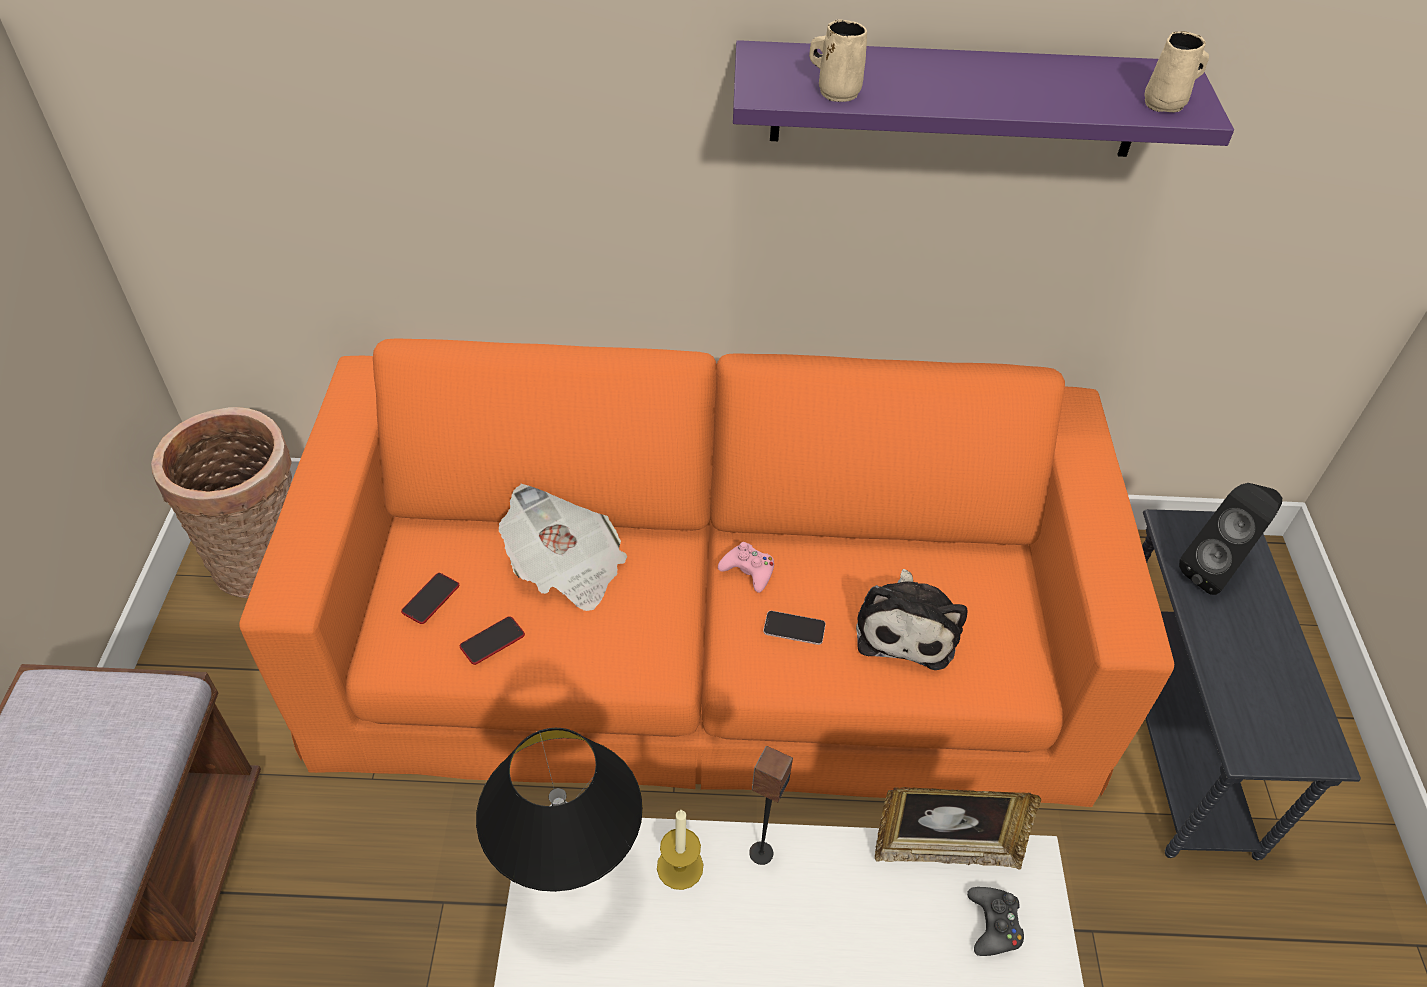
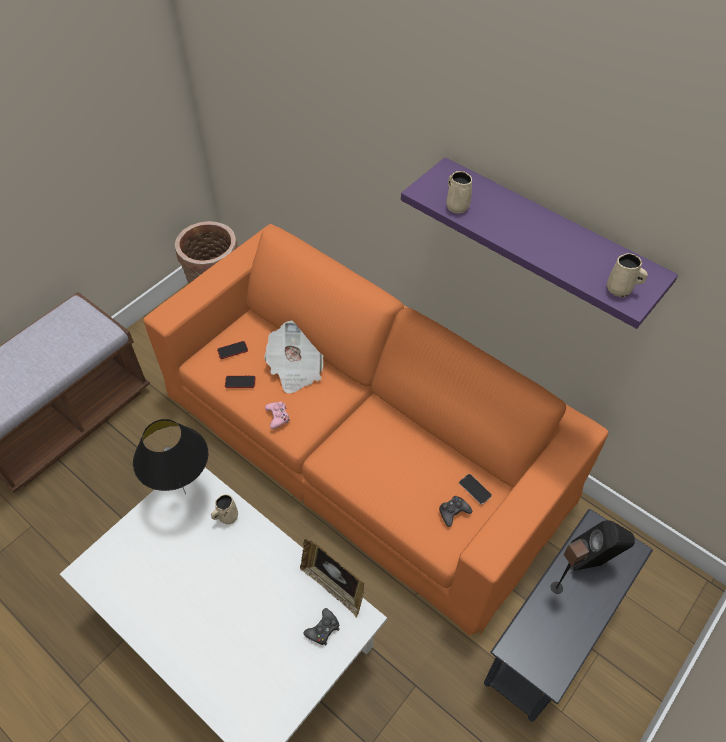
camera: 40 degrees right, 5 degrees up
candle [657,809,703,890] -> beige mug [211,494,238,524]
pink game controller [718,542,774,593] -> pink game controller moved to [265,401,290,429]
speaker [749,746,793,865] -> speaker moved to [550,539,589,594]
phone [763,611,826,645] -> phone moved to [459,474,492,504]
plush toy [856,569,967,670] -> none
none -> black game controller [439,496,472,527]

